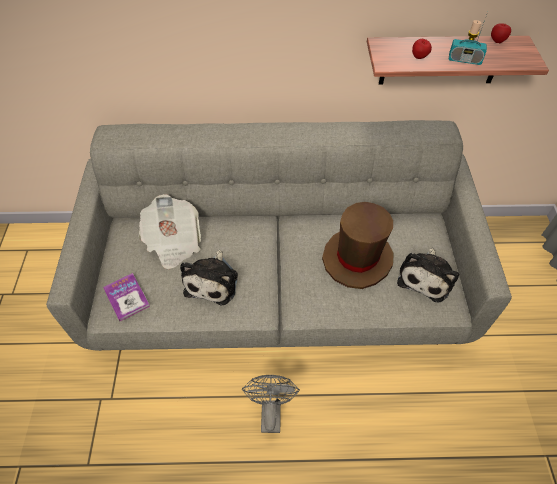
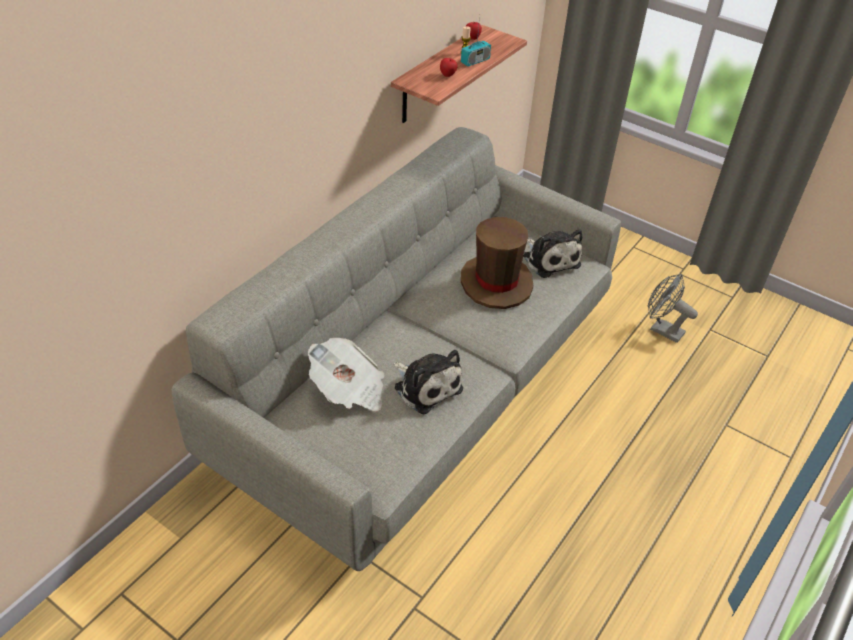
camera: 55 degrees left, 10 degrees down
book [103,273,150,321] -> none
grey fan [242,375,300,433] -> grey fan moved to [647,274,698,343]

